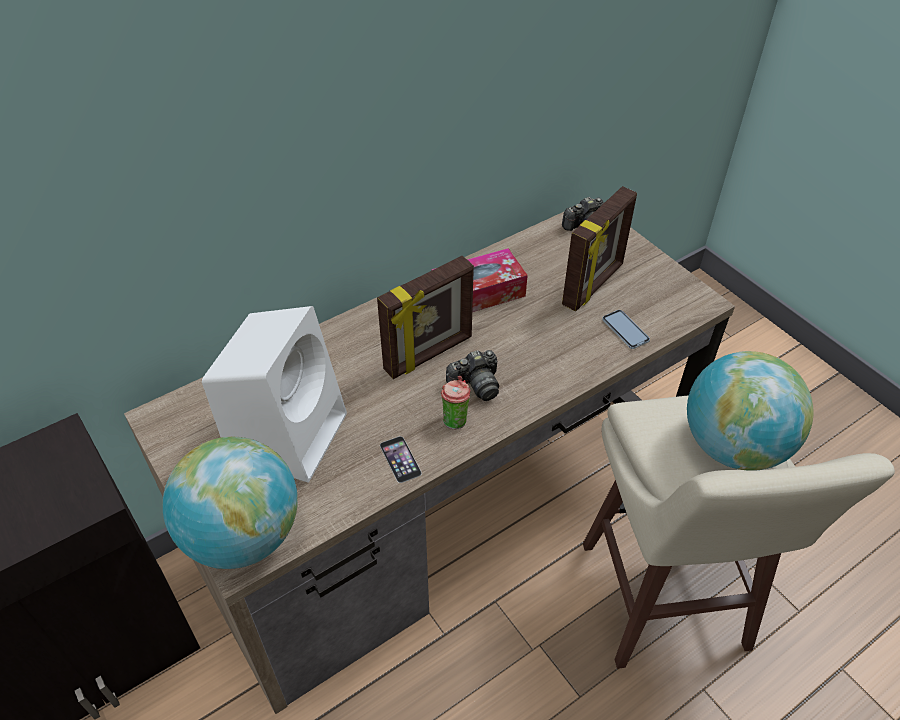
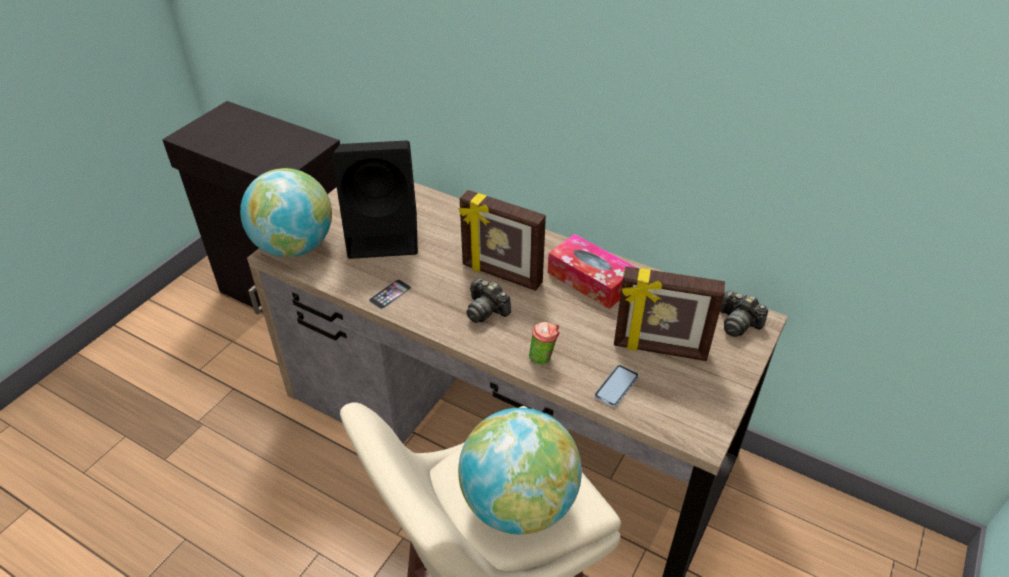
camera: 65 degrees right, 5 degrees down
white speaker [202,306,347,483] -> black speaker [332,140,418,259]
cup [441,376,471,429] -> cup moved to [529,322,560,365]

